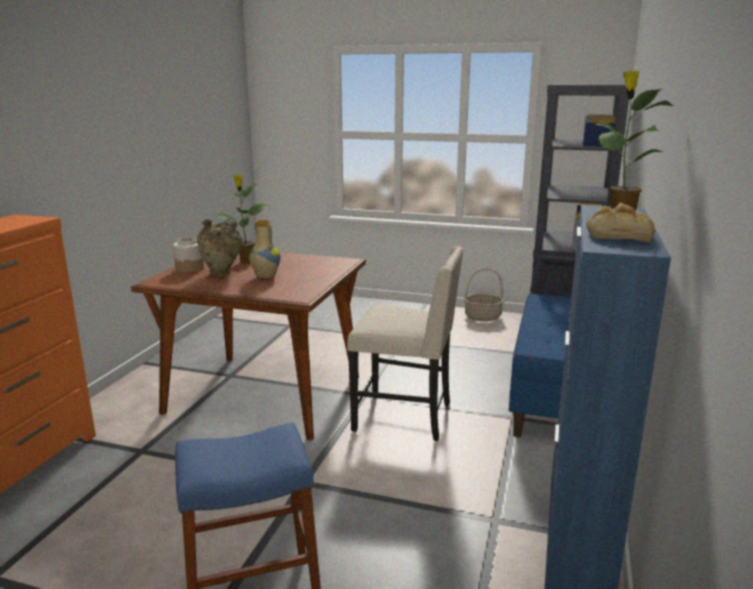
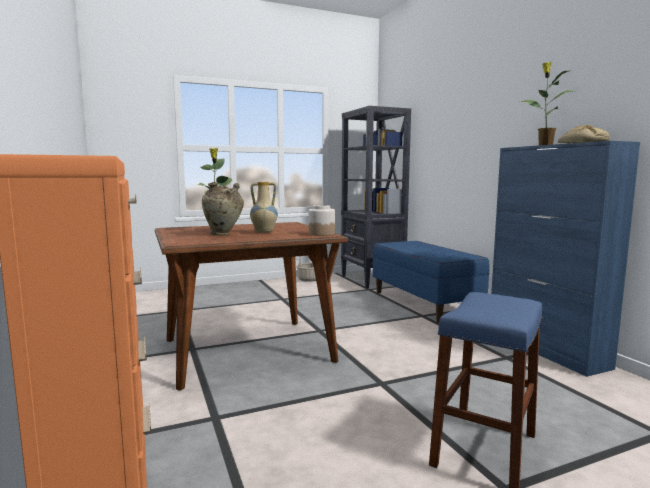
camera: 40 degrees left, 10 degrees down
jar [173,238,204,273] -> jar moved to [308,205,335,236]
beige chair [347,246,464,441] -> none

